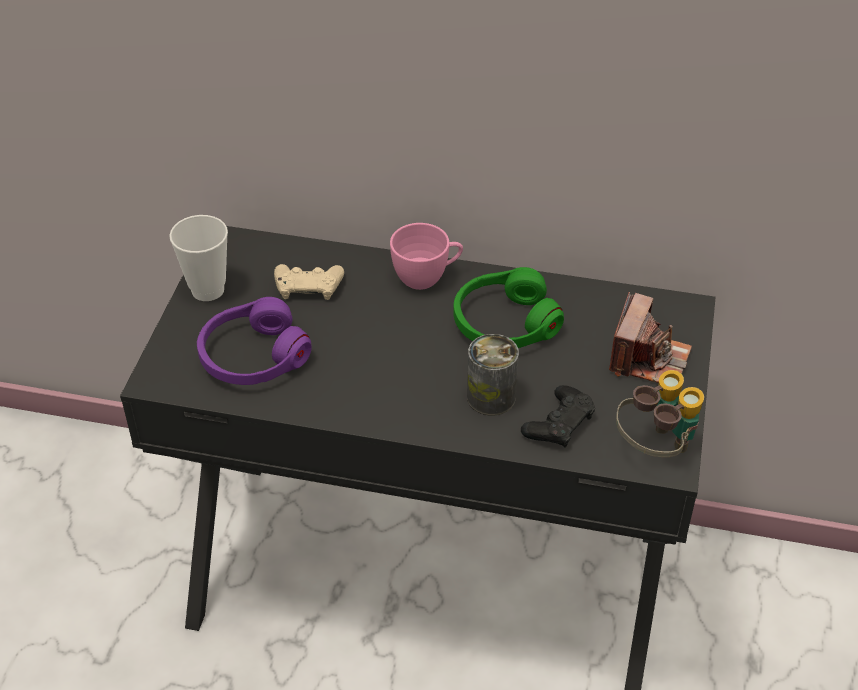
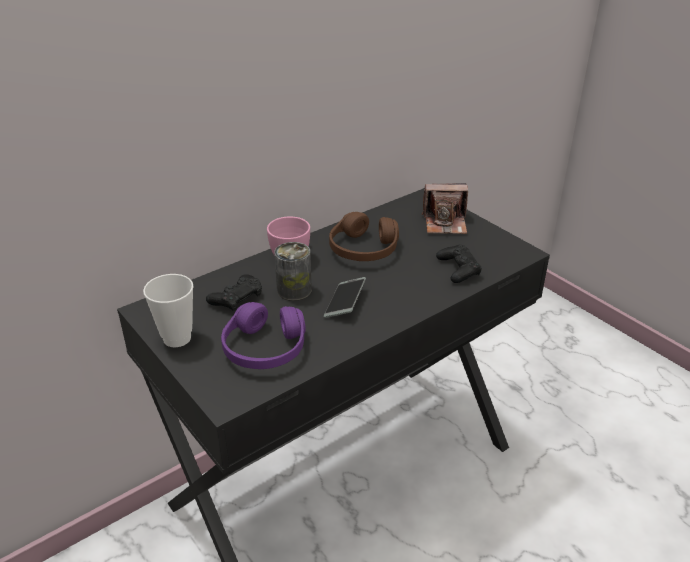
camera: 50 degrees left, 10 degrees down
beige game controller [274,264,344,300] -> black game controller [206,274,262,311]
green headphones [453,267,564,348] -> brown headphones [329,212,399,261]
can [467,334,519,415] -> can moved to [274,242,312,301]
camera [609,292,692,383] -> camera turned 120 degrees clockwise [421,183,468,234]
binoculars [616,370,704,457] -> none
none -> phone [324,277,366,318]

